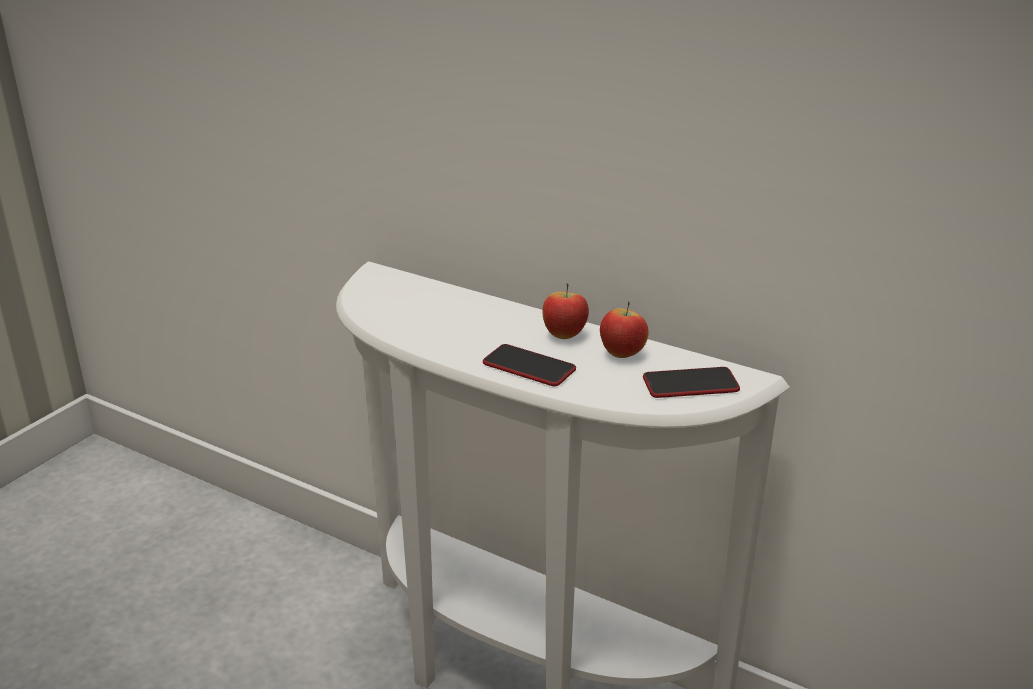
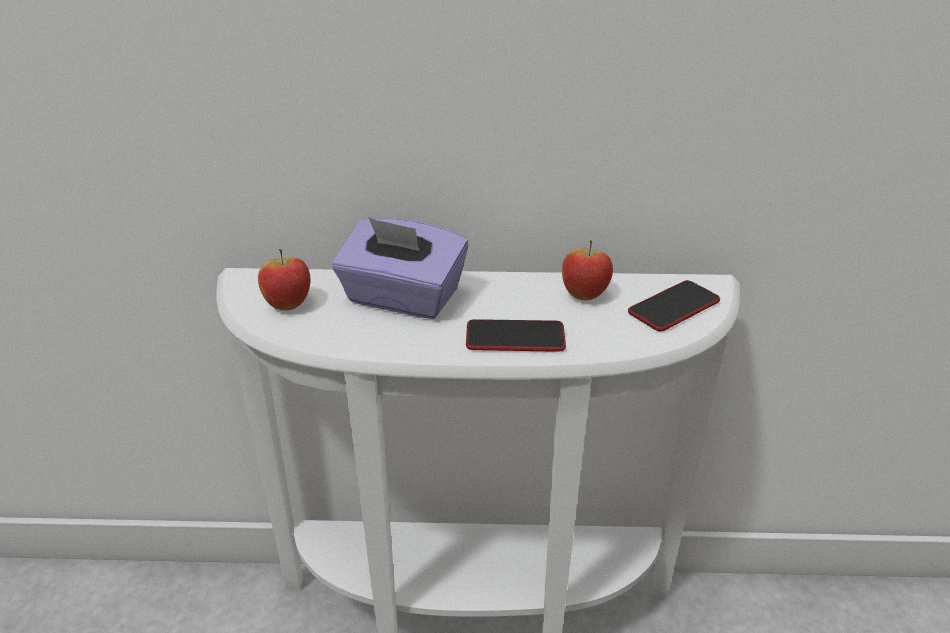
camera: 30 degrees left, 5 degrees up
apple [542,283,589,339] -> apple moved to [258,249,311,311]
none -> purple tissue box [332,217,468,319]

